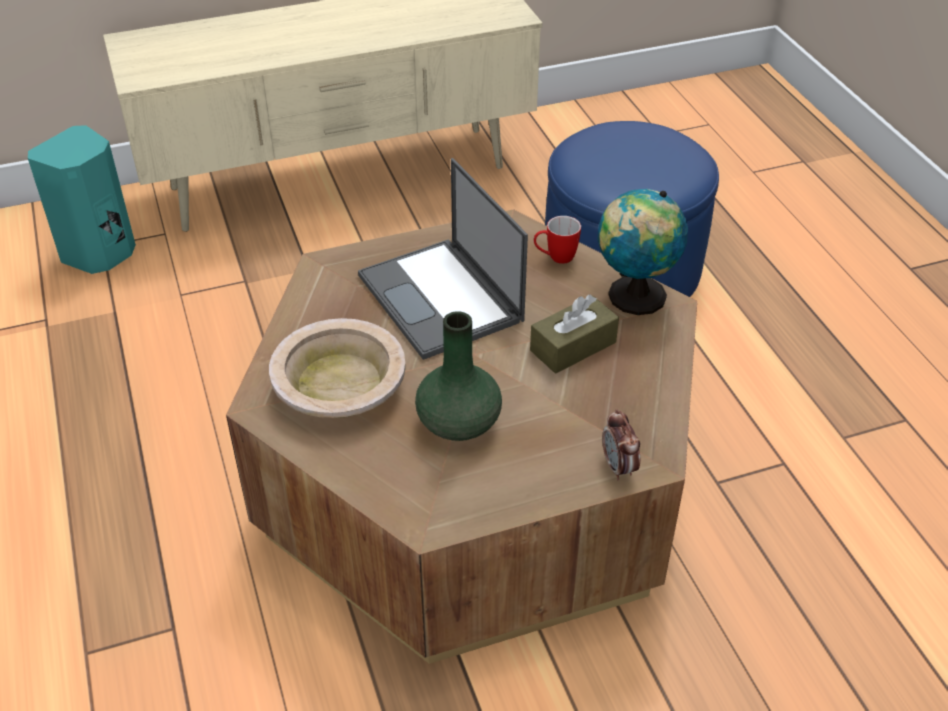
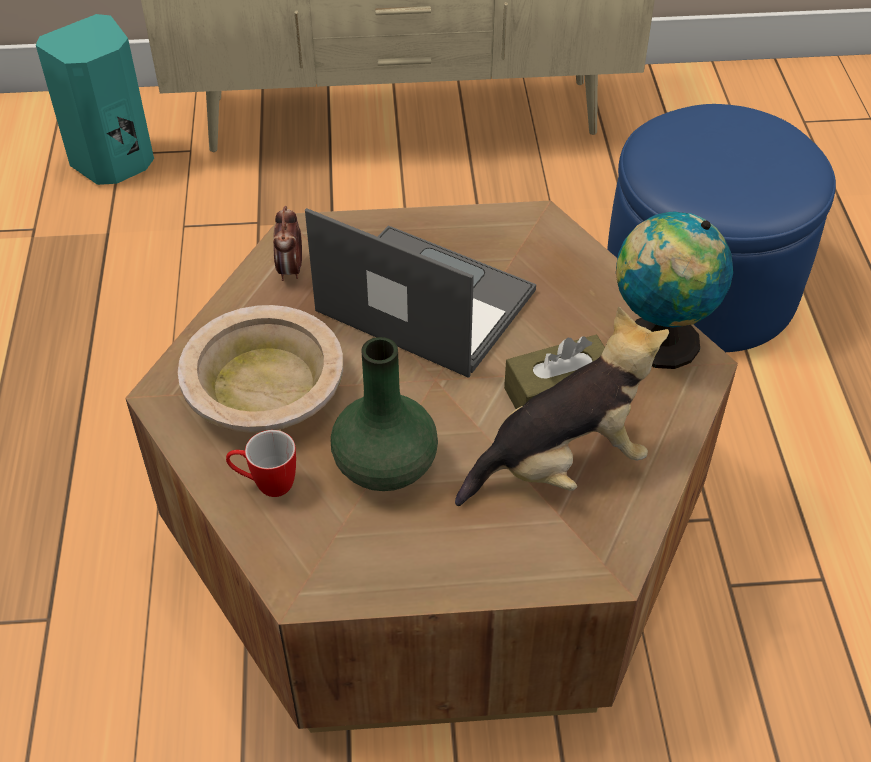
camera: 15 degrees right, 5 degrees up
laptop [358,158,528,360] -> laptop turned 135 degrees clockwise [305,208,536,378]
mug [534,216,581,264] -> mug moved to [226,430,296,497]
alarm clock [602,409,640,480] -> alarm clock moved to [273,206,302,281]
none -> plush toy [455,307,669,506]

